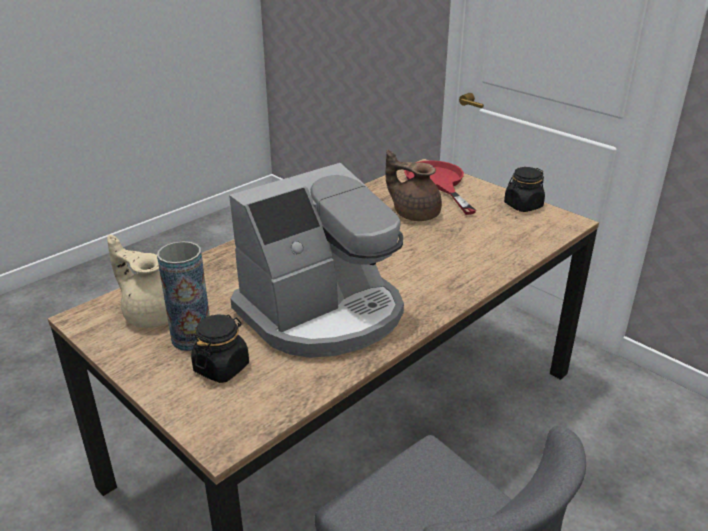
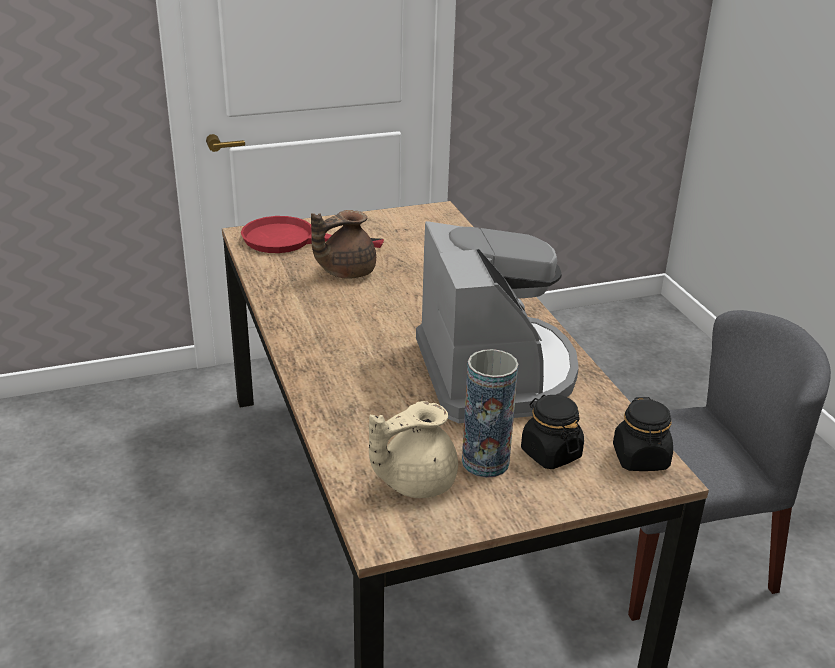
camera: 65 degrees left, 0 degrees up
black jar [504,167,545,212] -> black jar moved to [613,397,673,471]

